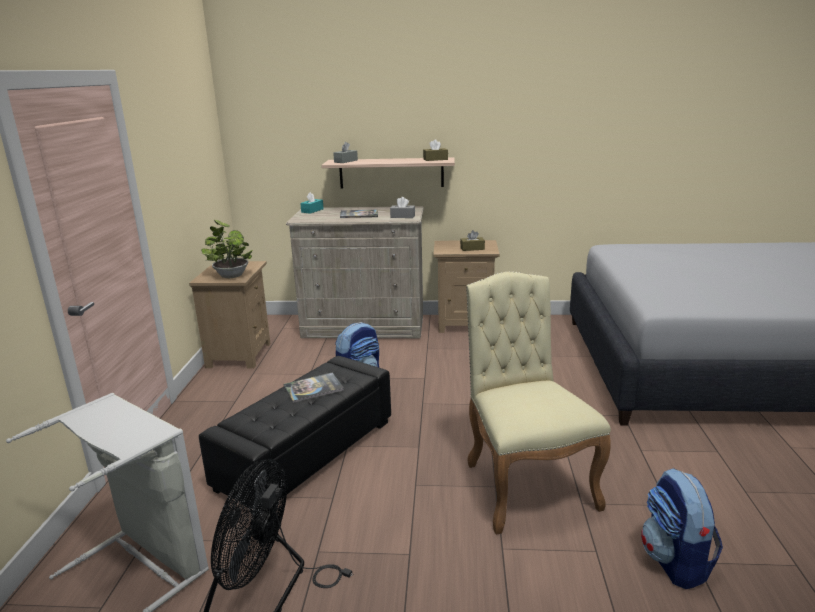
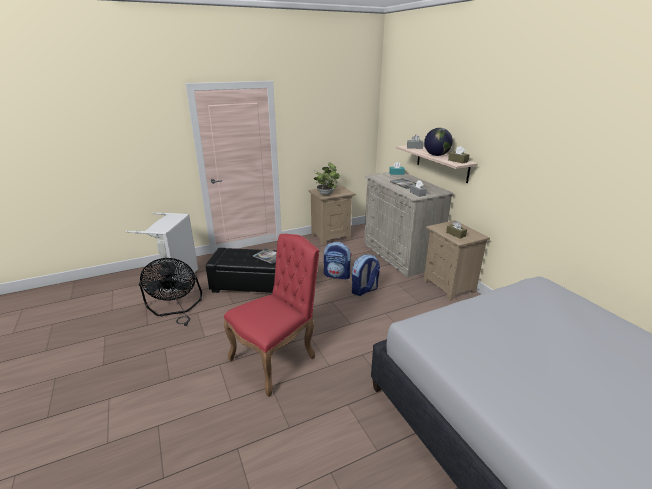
camera: 60 degrees right, 5 degrees up
beige chair [466,271,611,535] -> red chair [224,234,319,397]
backpack [641,468,723,589] -> backpack moved to [352,254,380,296]
none -> globe [424,128,453,156]

